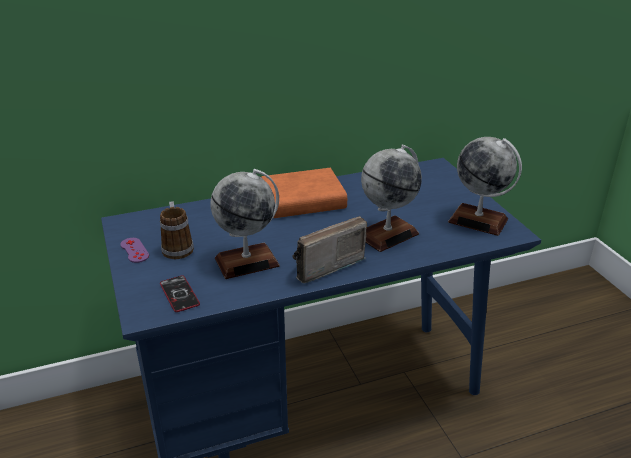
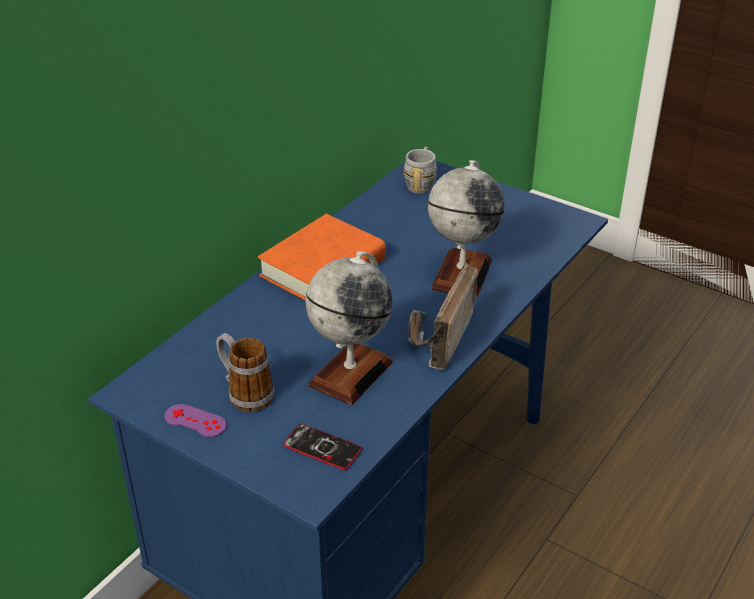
camera: 35 degrees left, 5 degrees up
globe [448,137,522,236] -> none
none -> grey mug [404,147,437,194]

